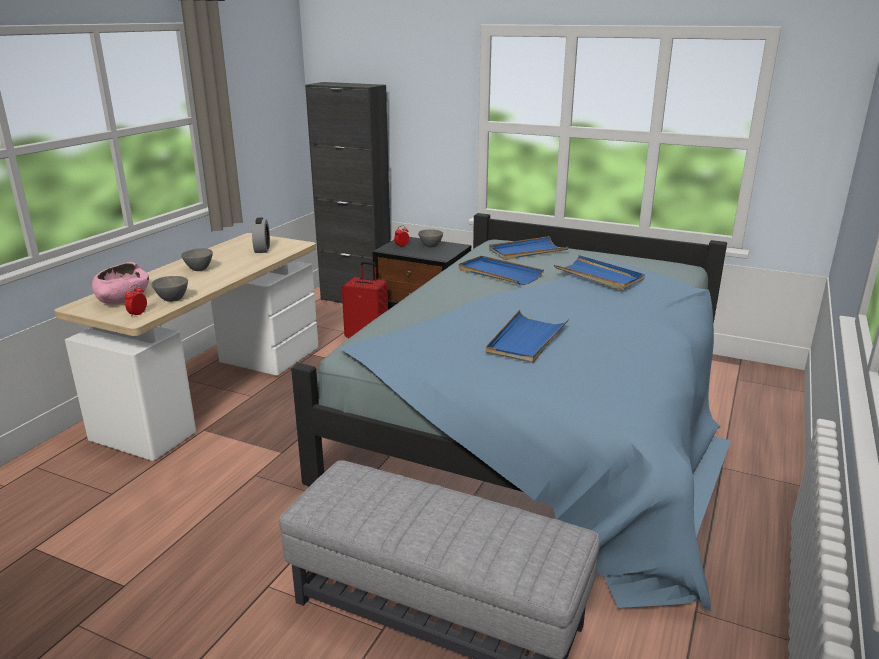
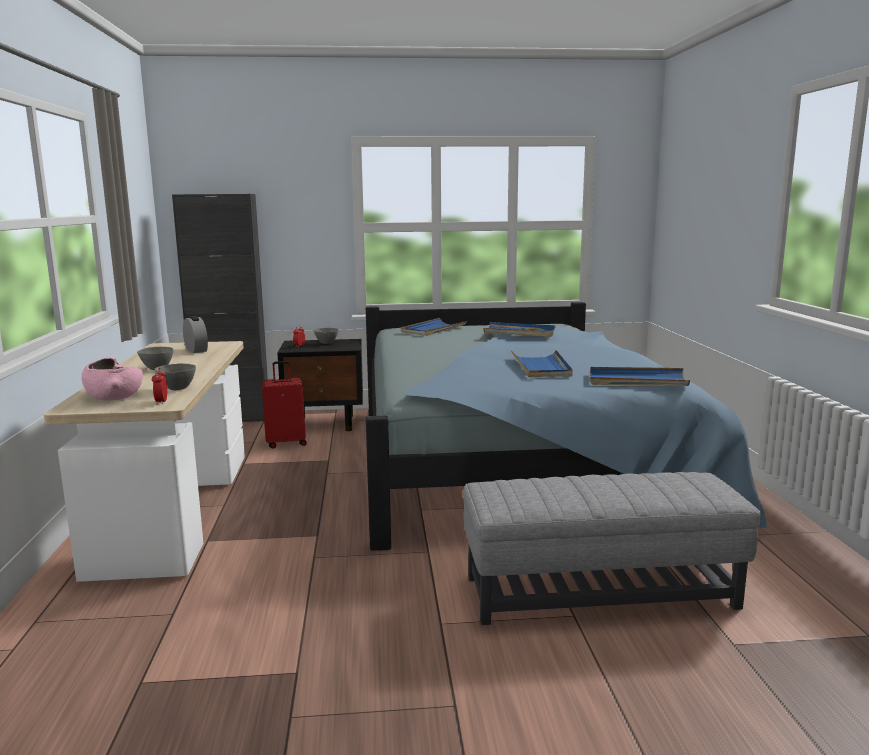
camera: 30 degrees left, 10 degrees down
blue tray [458,256,544,285] -> blue tray moved to [590,367,690,386]

